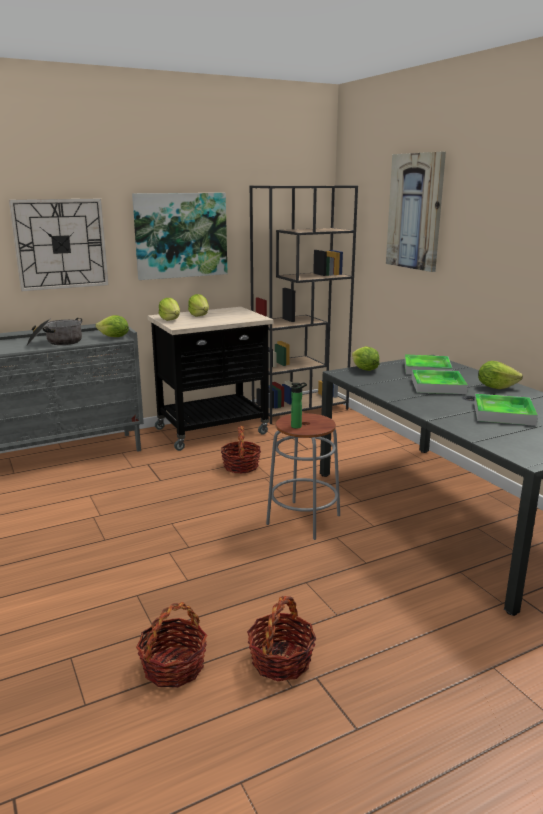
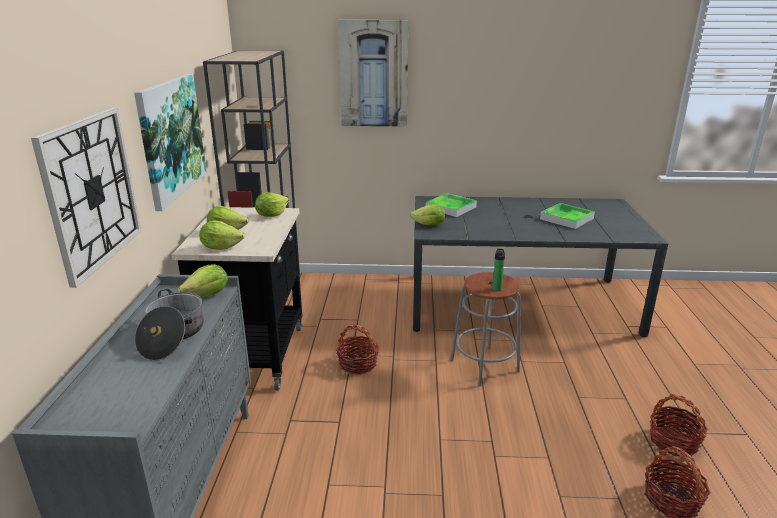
camera: 60 degrees left, 5 degrees up
tray [411,370,468,394] -> none
lettuce [478,361,523,389] -> lettuce moved to [255,192,289,217]

